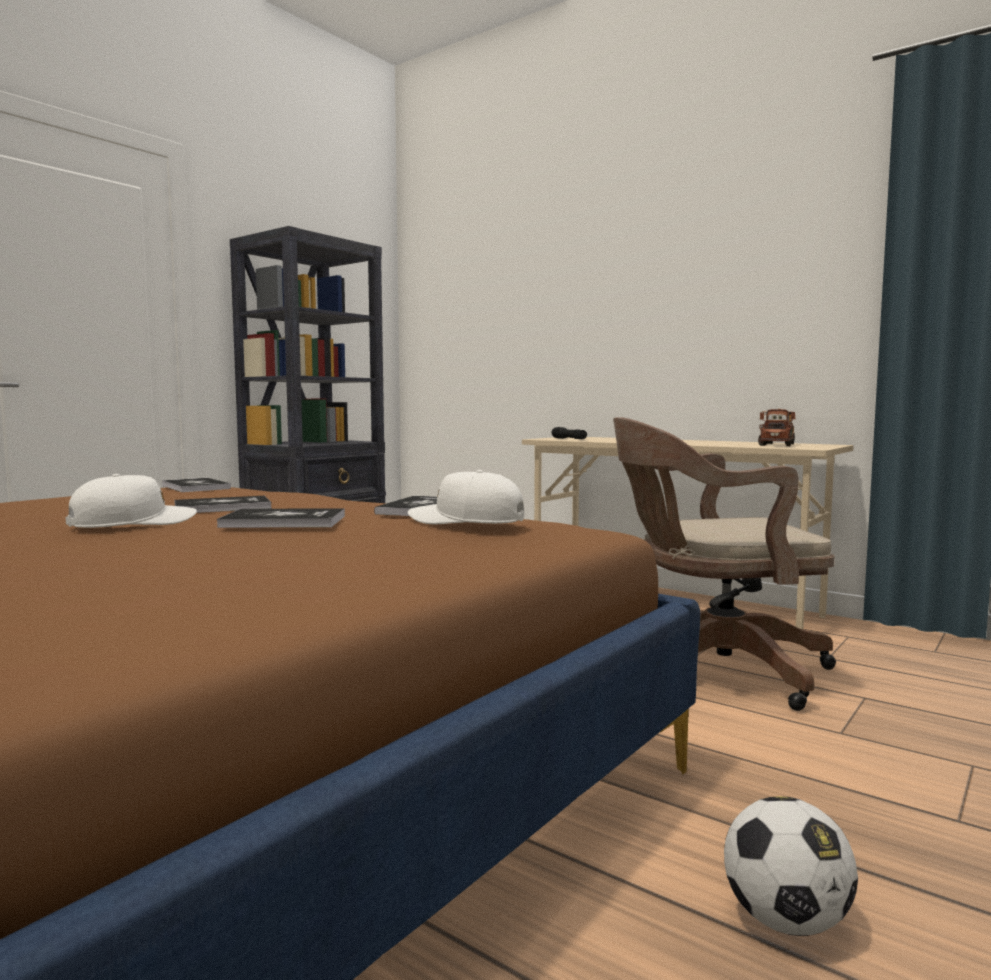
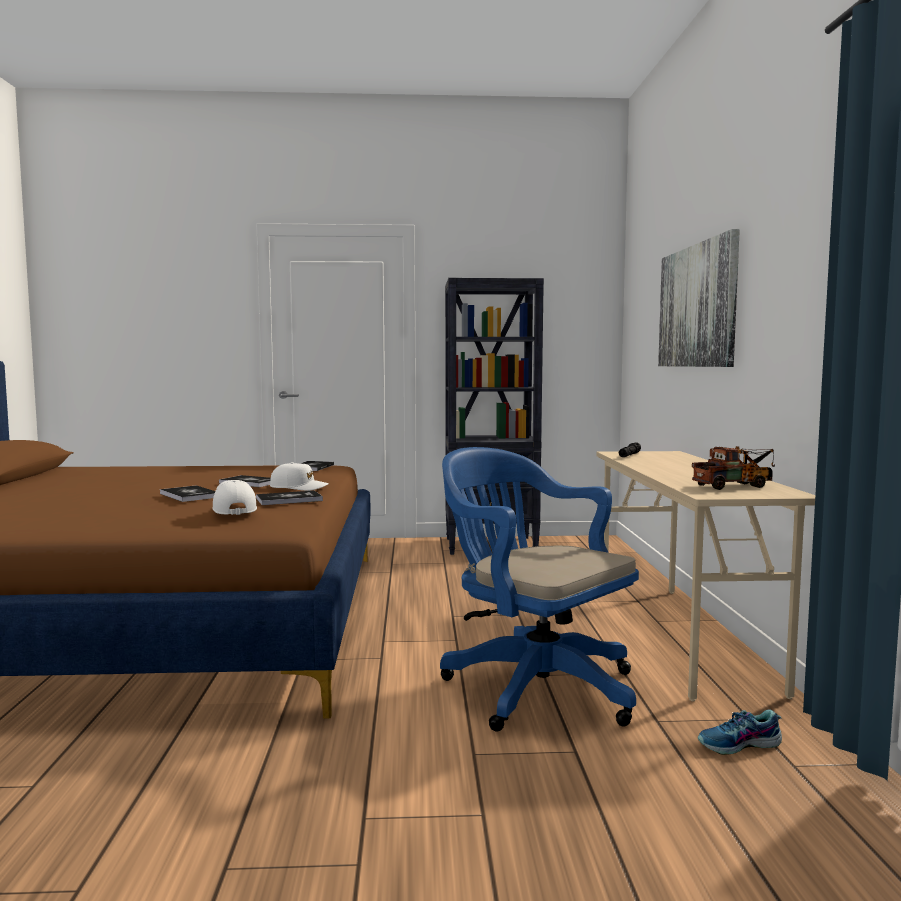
camera: 50 degrees right, 0 degrees up
white cap [66,474,197,528] -> white cap moved to [270,462,329,491]
brown office chair [613,417,836,711] -> blue office chair [440,447,639,731]
football [724,796,858,936] -> none
none -> picture [658,229,740,367]
none -> shoe [698,709,782,755]

